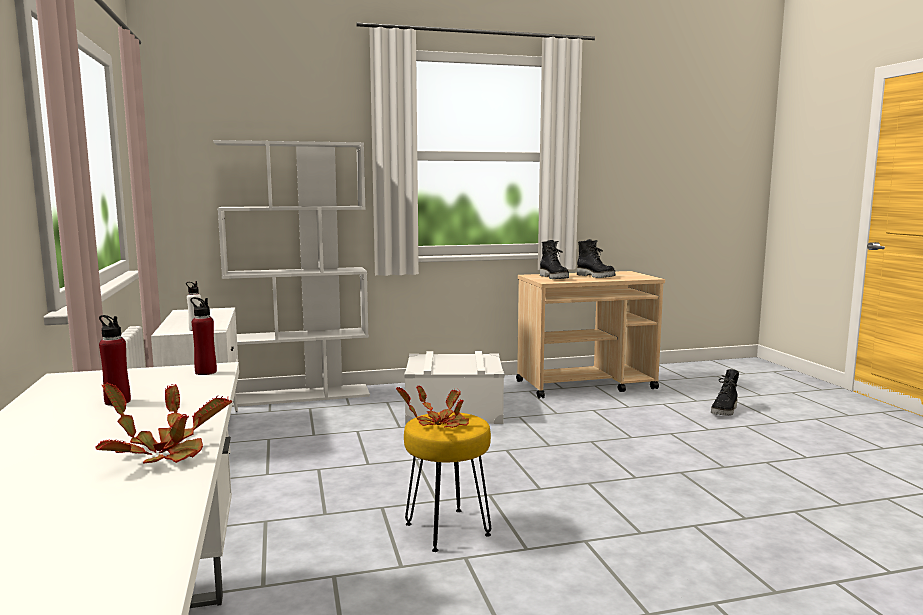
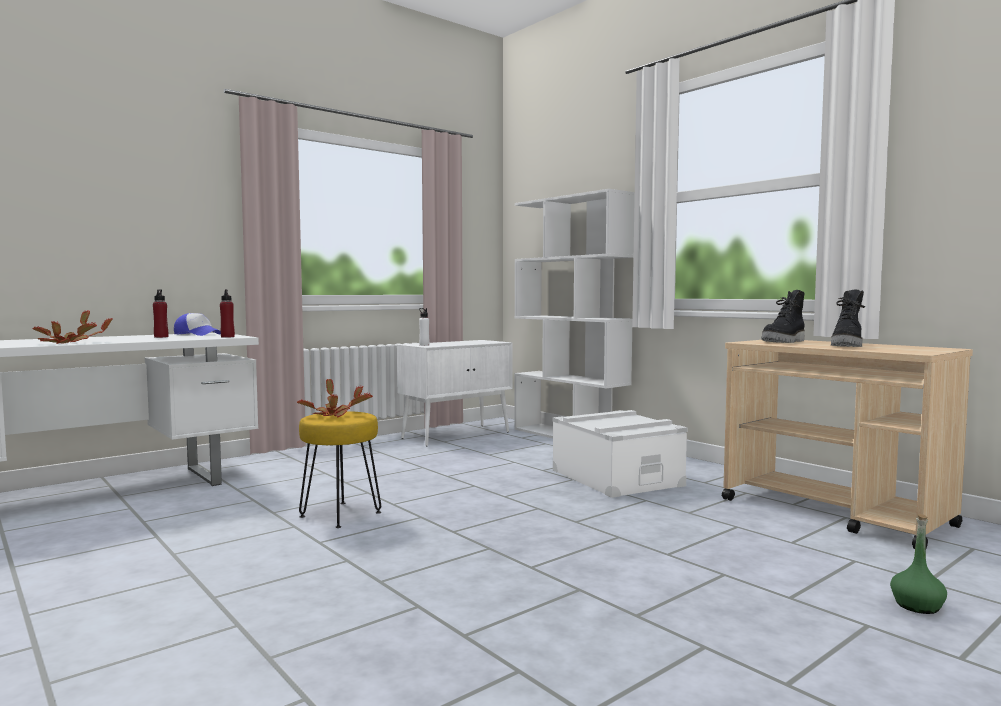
camera: 65 degrees right, 5 degrees down
black boot [711,369,739,416] -> green bottle [890,514,947,614]
none -> cap [174,313,221,336]

